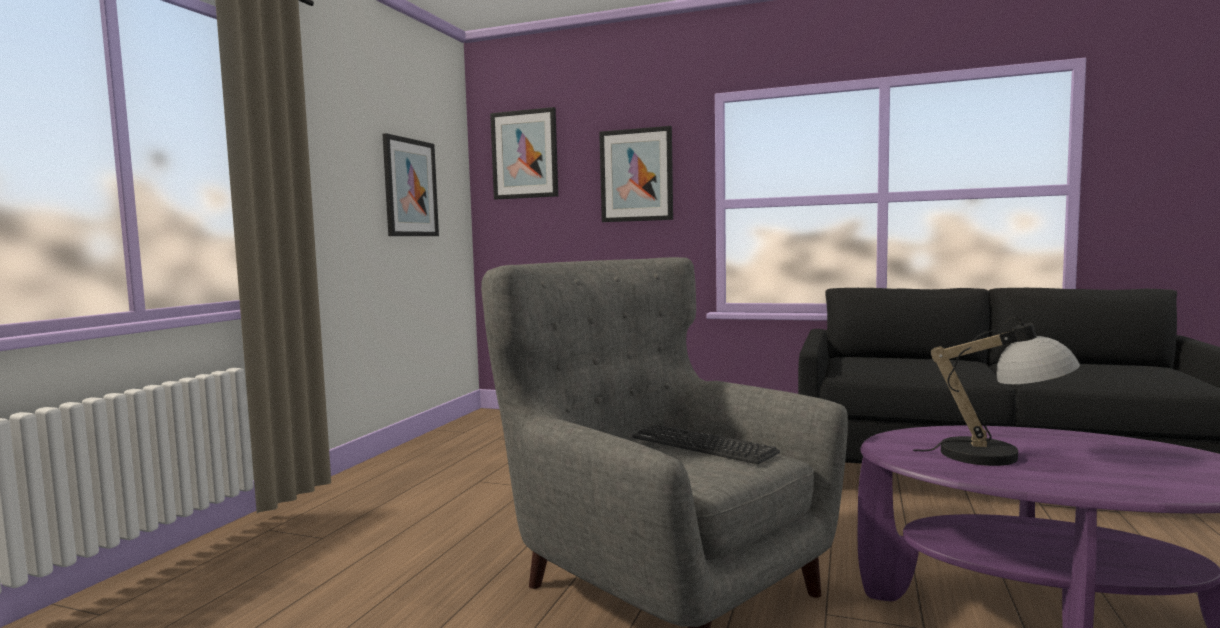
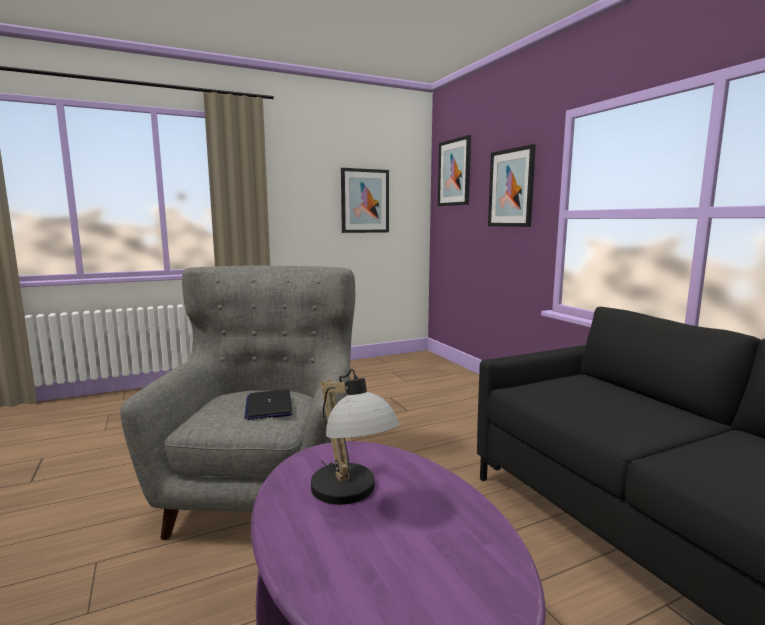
camera: 45 degrees right, 5 degrees up
keyboard [632,424,780,464] -> laptop [244,389,293,420]

